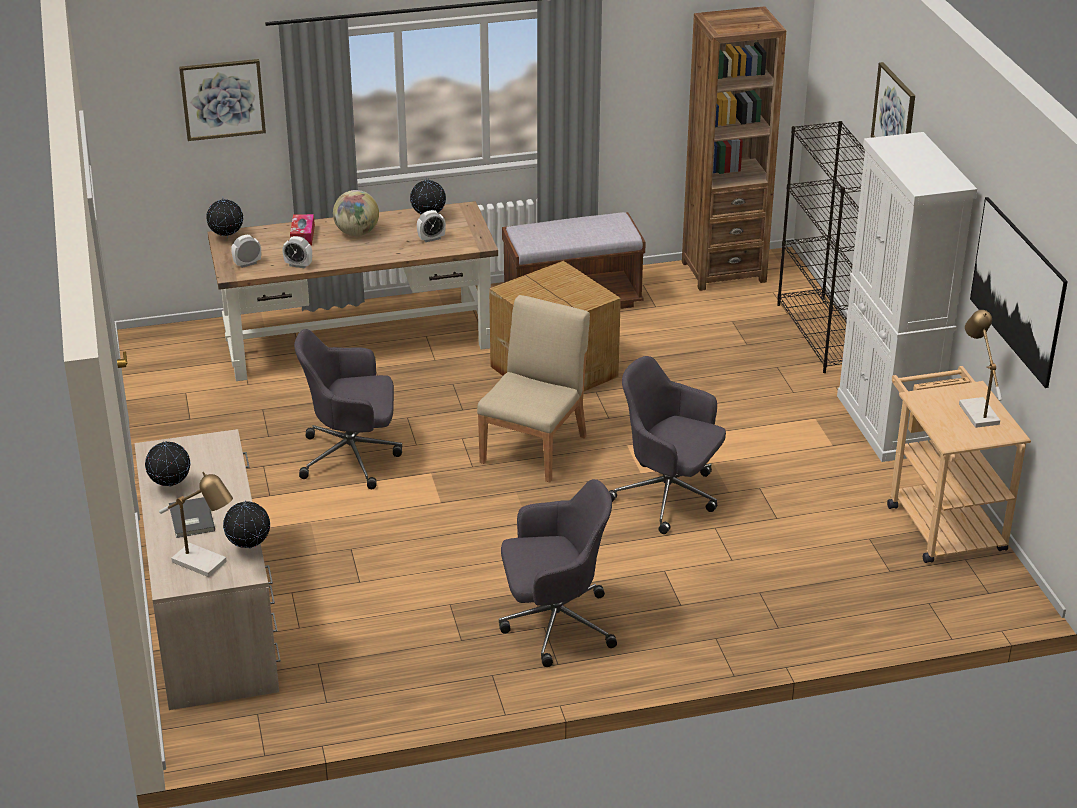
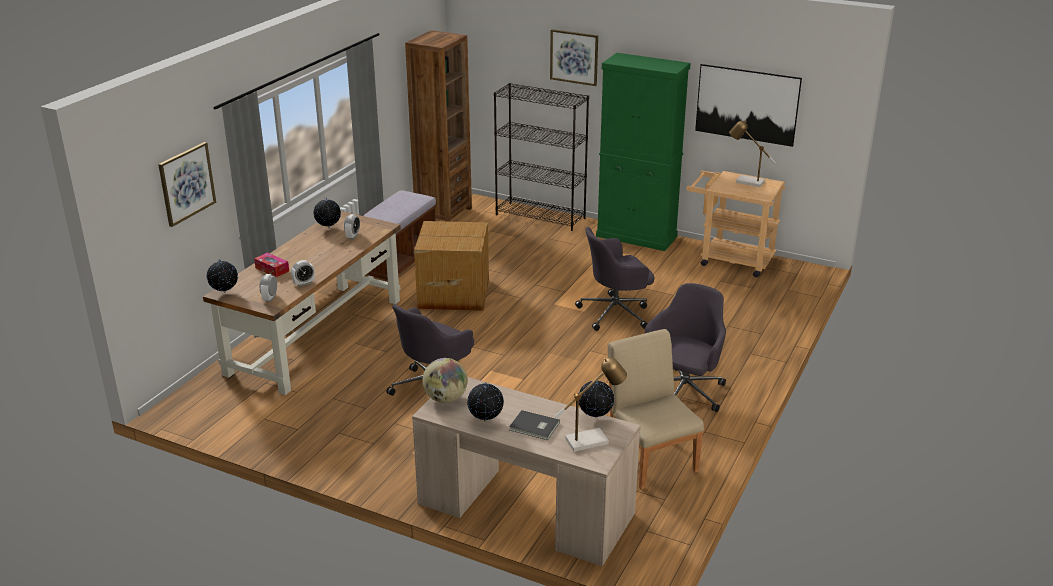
camera: 50 degrees left, 5 degrees down
globe [333,190,379,236] -> globe moved to [423,358,468,403]
beige chair [477,295,590,482] -> beige chair moved to [608,329,704,490]
white cabinet [837,132,977,462] -> green cabinet [596,53,691,251]

